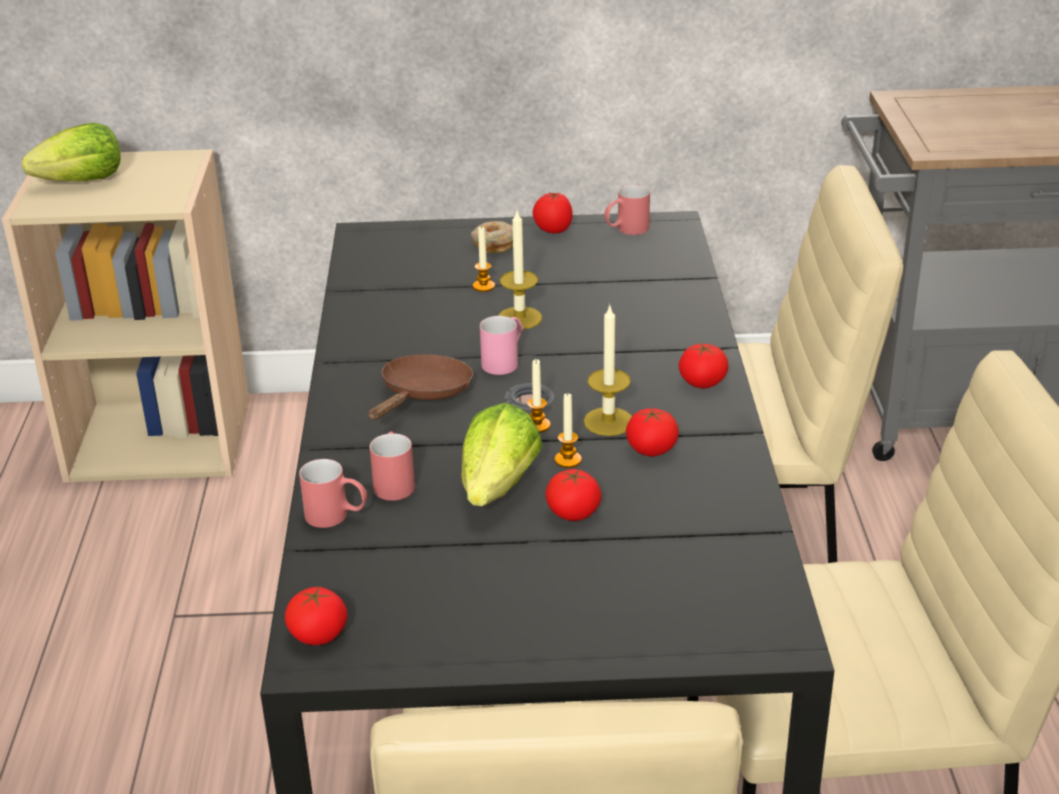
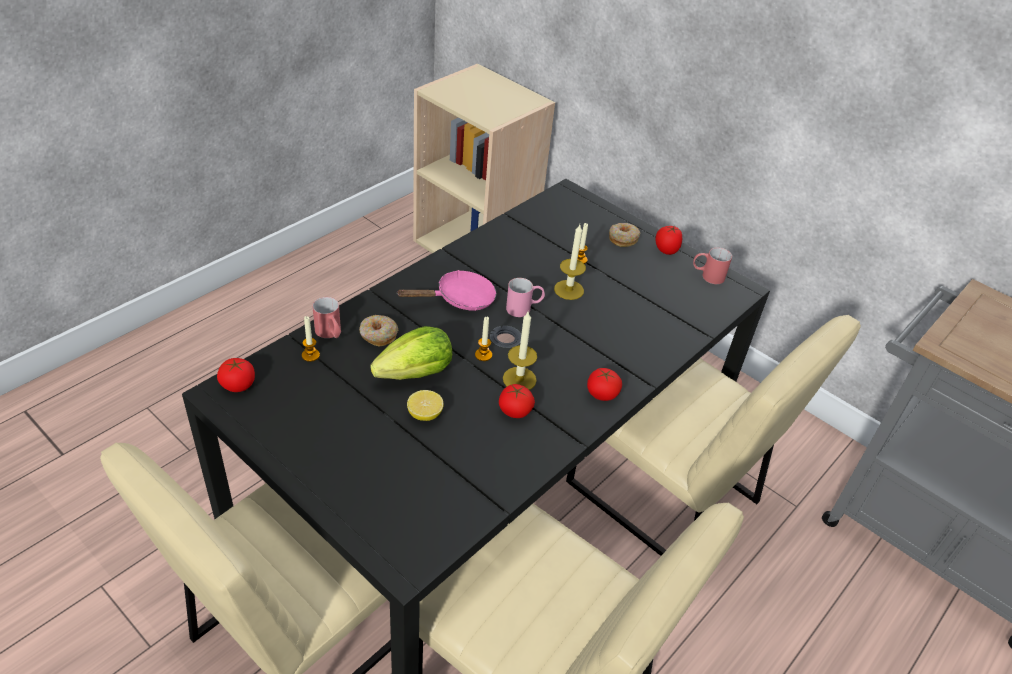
camera: 40 degrees right, 10 degrees up
lettuce [22,123,121,182] -> none
brown frying pan [368,354,473,420] -> pink frying pan [396,270,496,311]
red mug [370,432,415,501] -> donut [359,315,398,347]
tomato [545,469,601,521] -> lemon [407,390,444,421]
candle [555,392,582,468] -> candle moved to [302,316,320,362]

